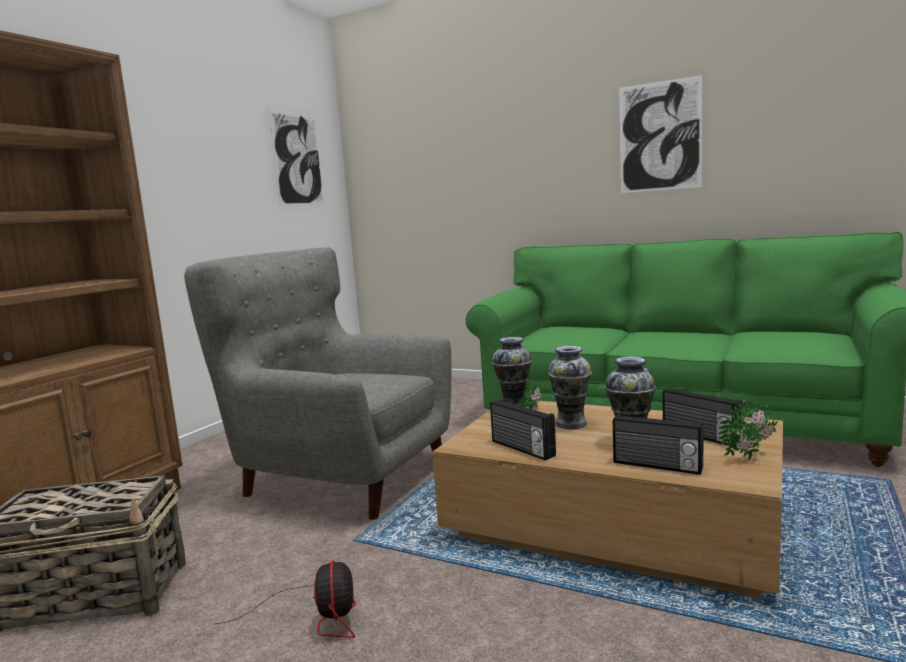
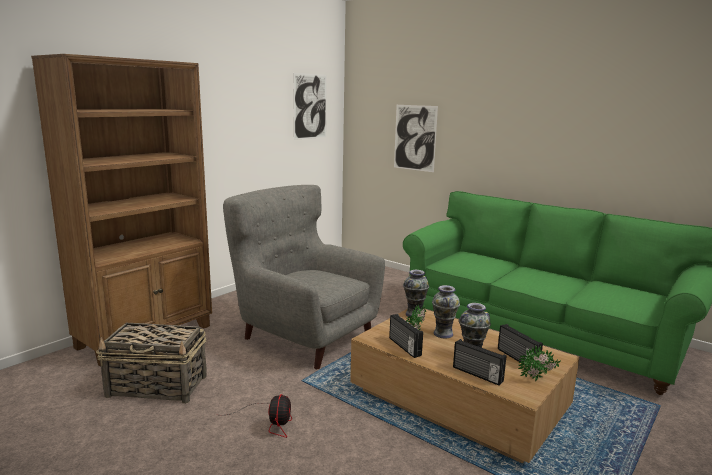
camera: 10 degrees right, 5 degrees up
picture [619,75,702,193] -> picture moved to [394,105,438,172]

